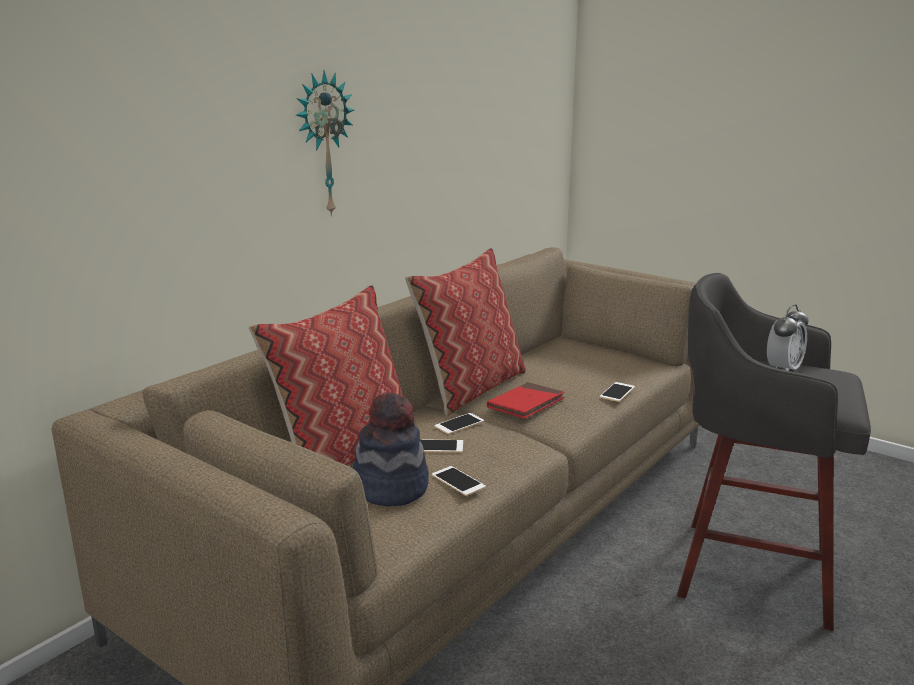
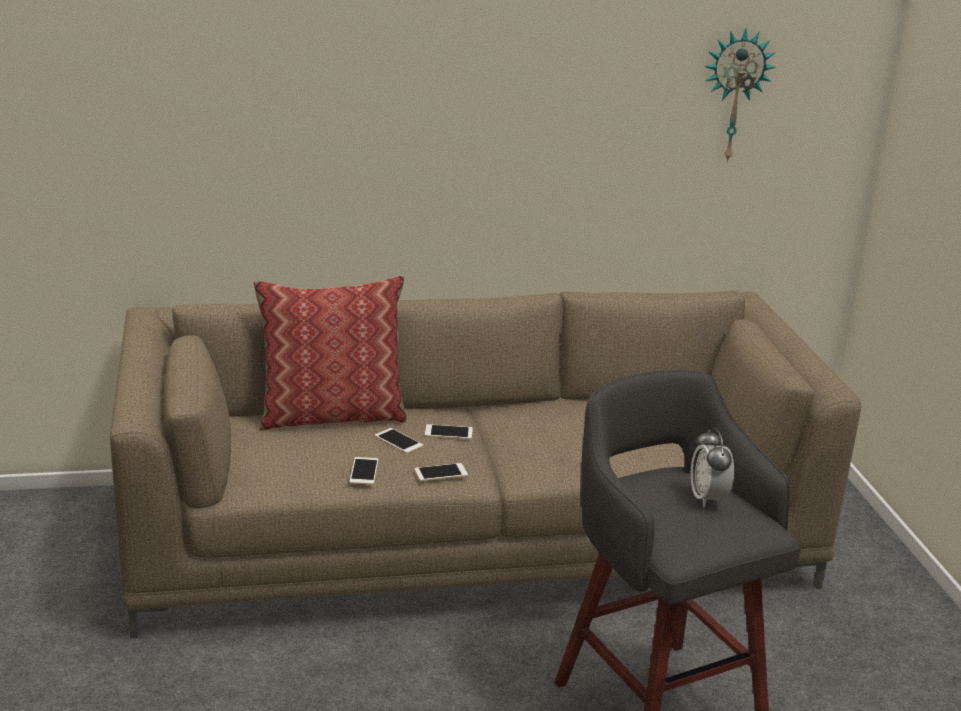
camera: 40 degrees right, 5 degrees up
wall clock [296,70,354,217] -> wall clock moved to [704,29,776,163]
hat [353,392,429,507] -> none
pillow [405,248,526,416] -> none
red book [487,382,564,419] -> none
phone [600,382,635,402] -> phone moved to [415,463,468,481]
alarm clock [767,304,808,371] -> alarm clock turned 90 degrees clockwise [690,428,734,508]

